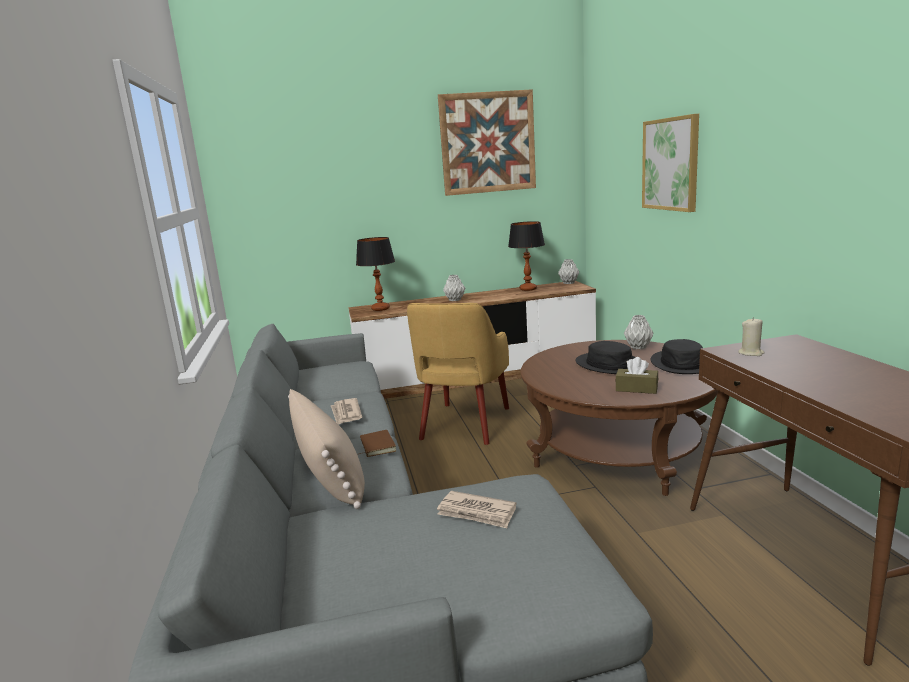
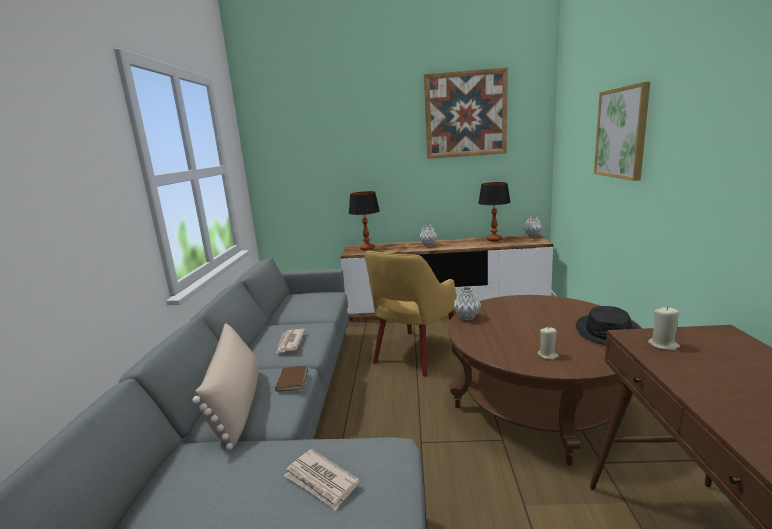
camera: 15 degrees right, 0 degrees up
black hat [575,341,635,374] -> none
brown tissue box [616,357,658,394] -> beige candle [537,327,559,360]
grey vase [624,315,654,349] -> grey vase moved to [453,287,481,320]

